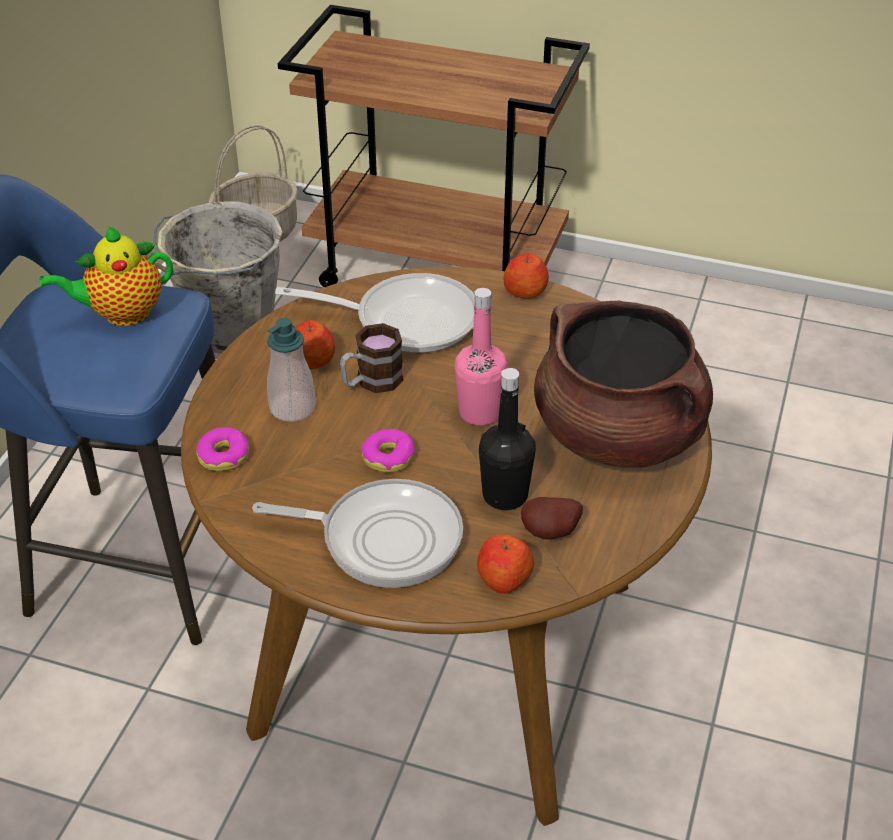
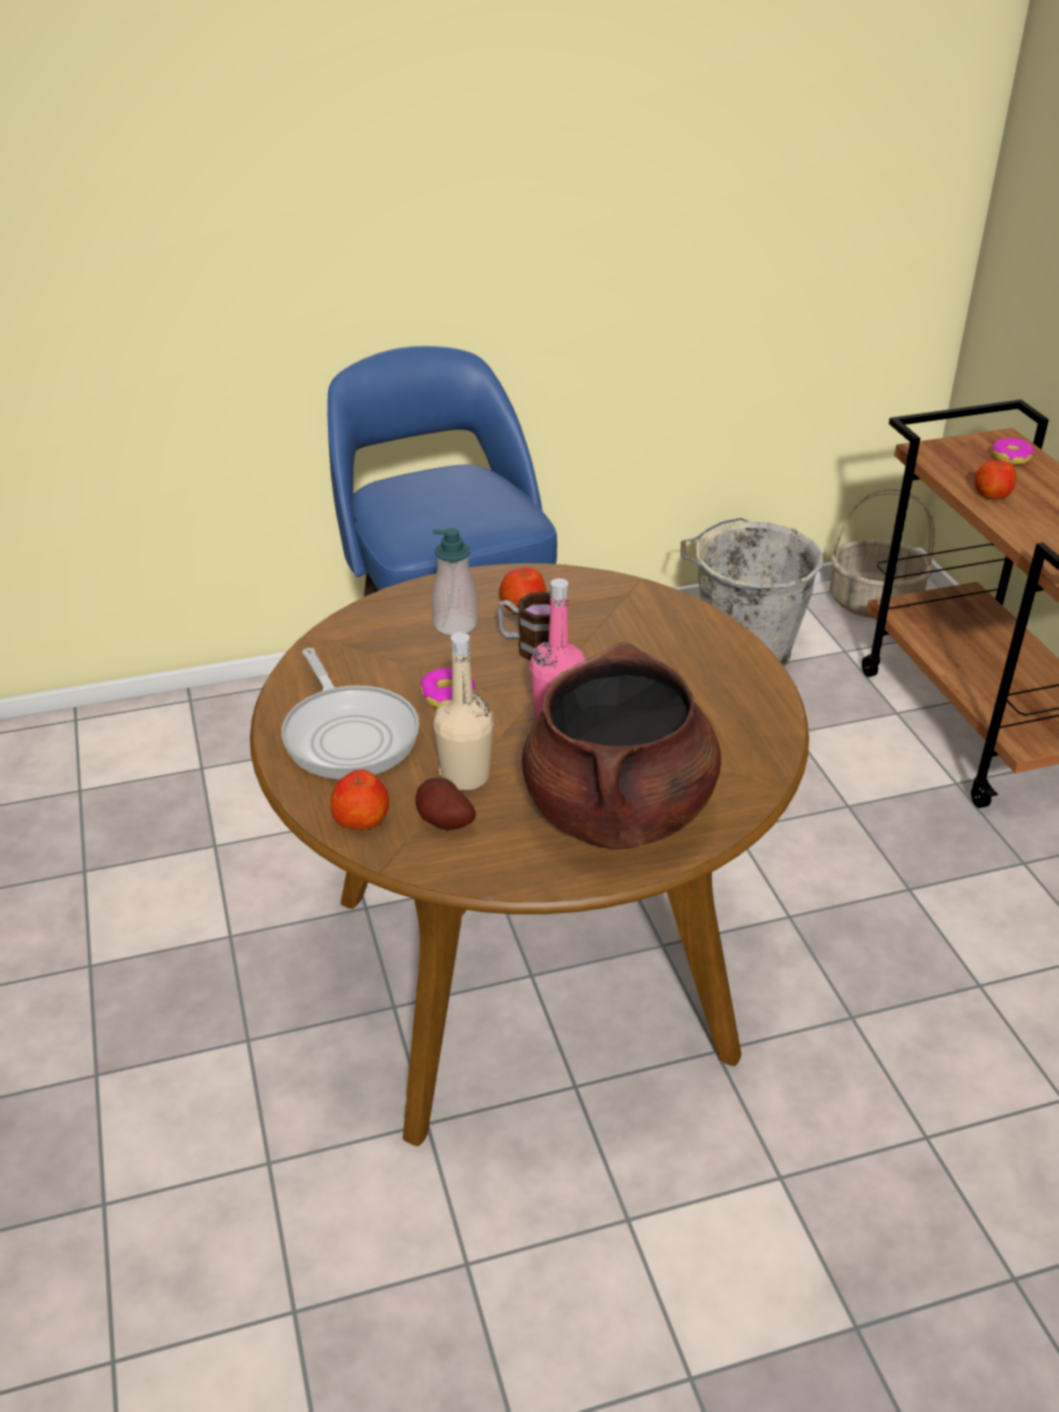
camera: 55 degrees right, 5 degrees down
teapot [39,225,173,326] -> none
donut [196,427,249,471] -> donut moved to [992,438,1034,465]
frying pan [275,273,474,353] -> none
black bottle [479,368,536,510] -> beige bottle [433,632,494,791]
apple [503,253,549,299] -> apple moved to [974,458,1016,499]

